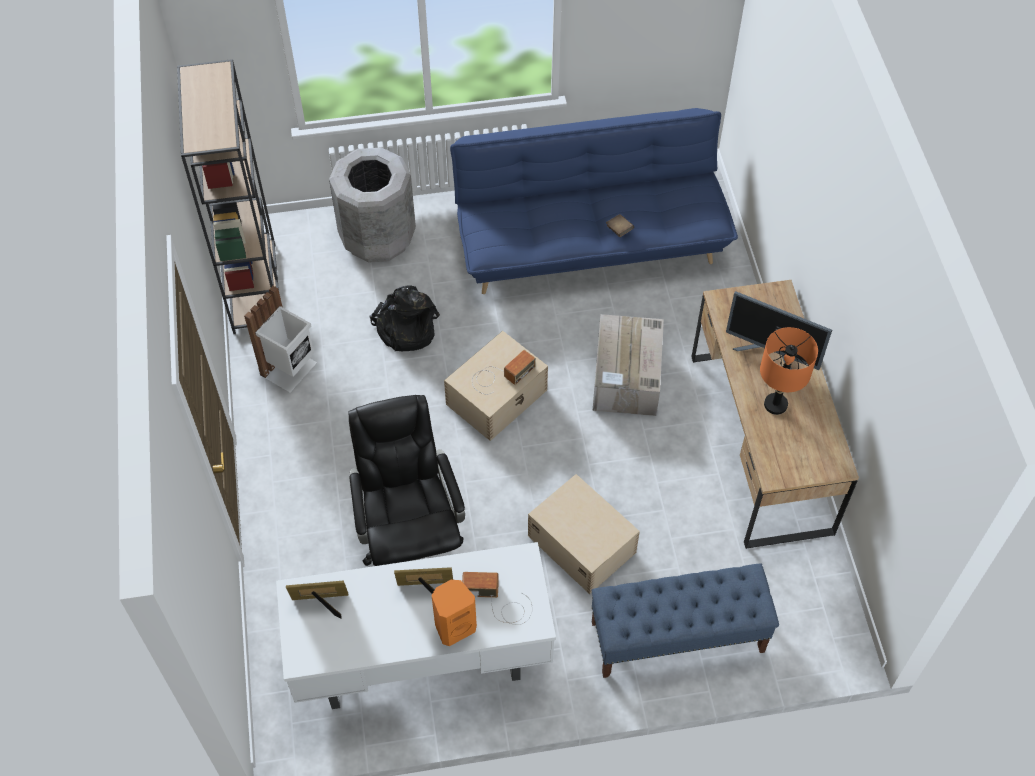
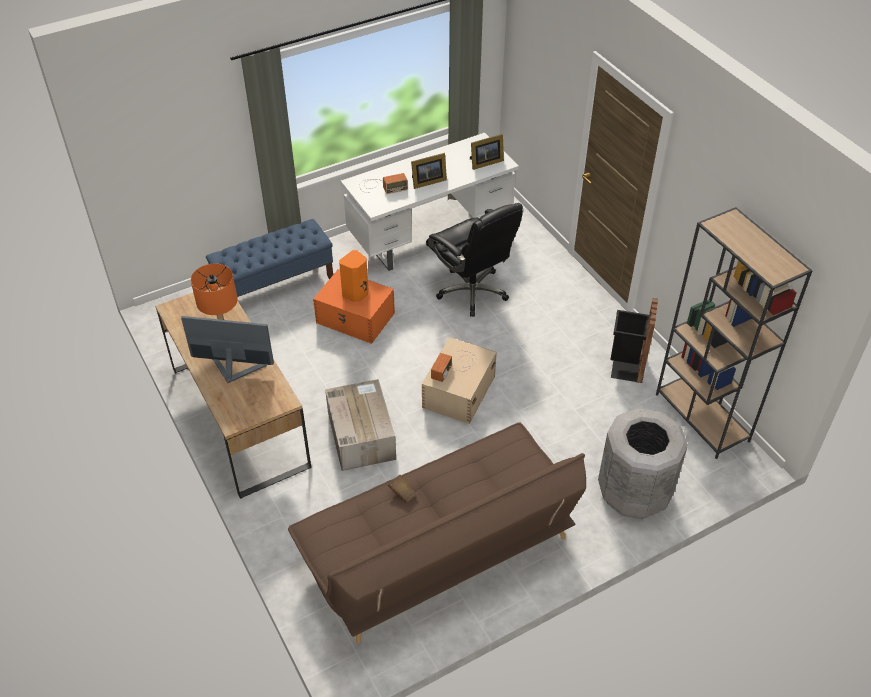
camera: 160 degrees right, 10 degrees down
white trash can [244,286,317,392] -> black trash can [610,298,658,383]
black backpack [369,285,440,351] -> none
orange speaker [432,580,477,646] -> orange speaker moved to [339,250,369,302]
blue sofa [450,108,738,294] -> brown sofa [288,422,586,644]
beige storage box [528,474,640,594] -> orange storage box [313,269,395,344]

